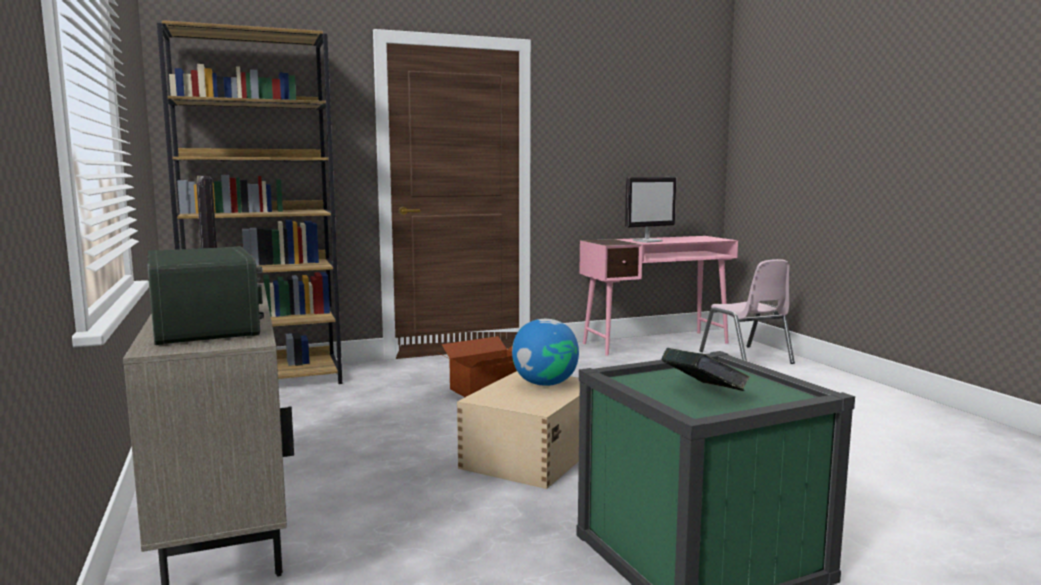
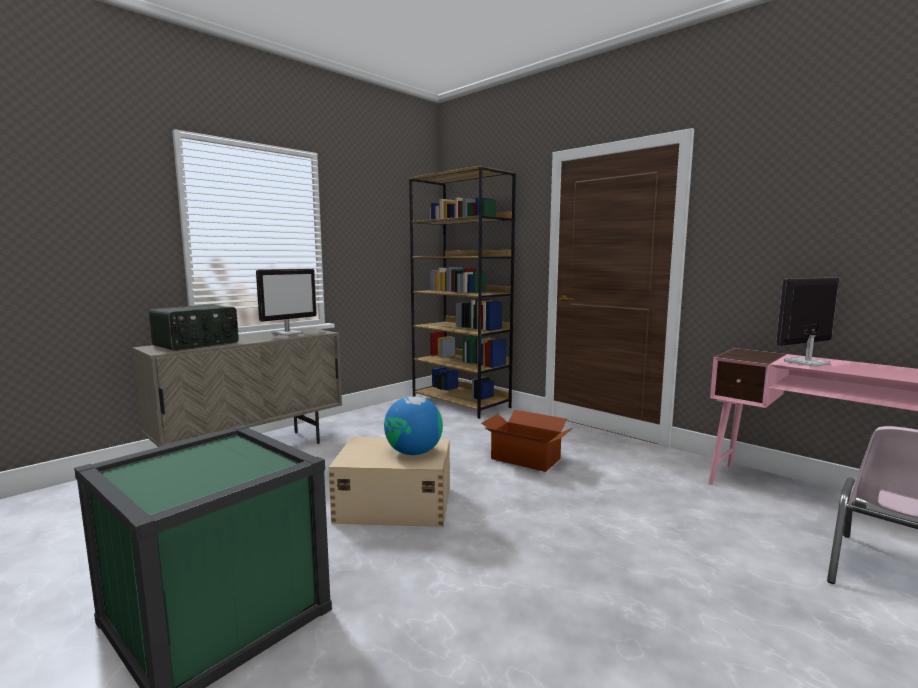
camera: 65 degrees right, 0 degrees up
monitor [625,177,676,243] -> monitor turned 120 degrees clockwise [776,277,839,367]
book [661,348,751,391] -> none

